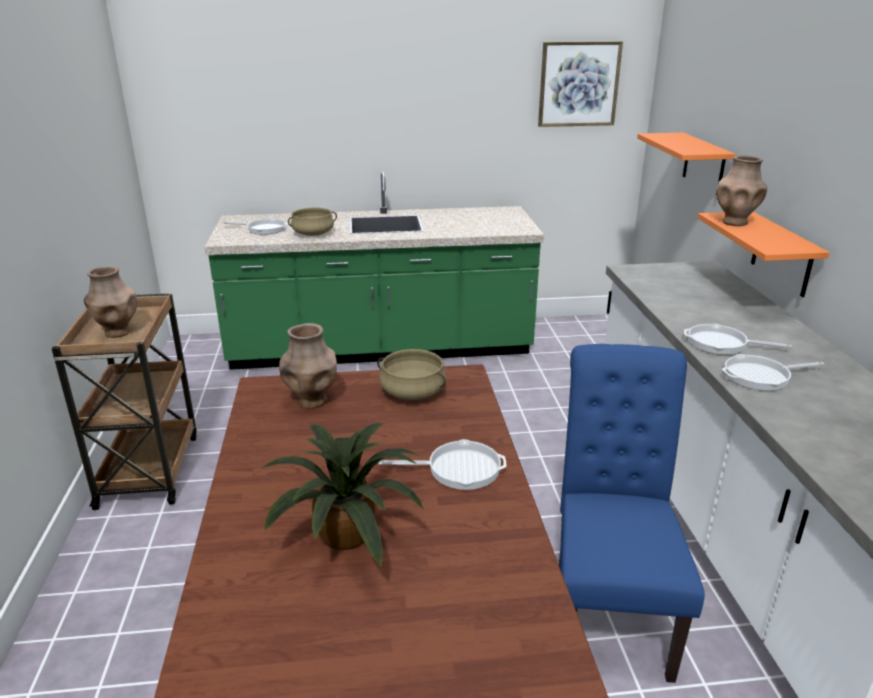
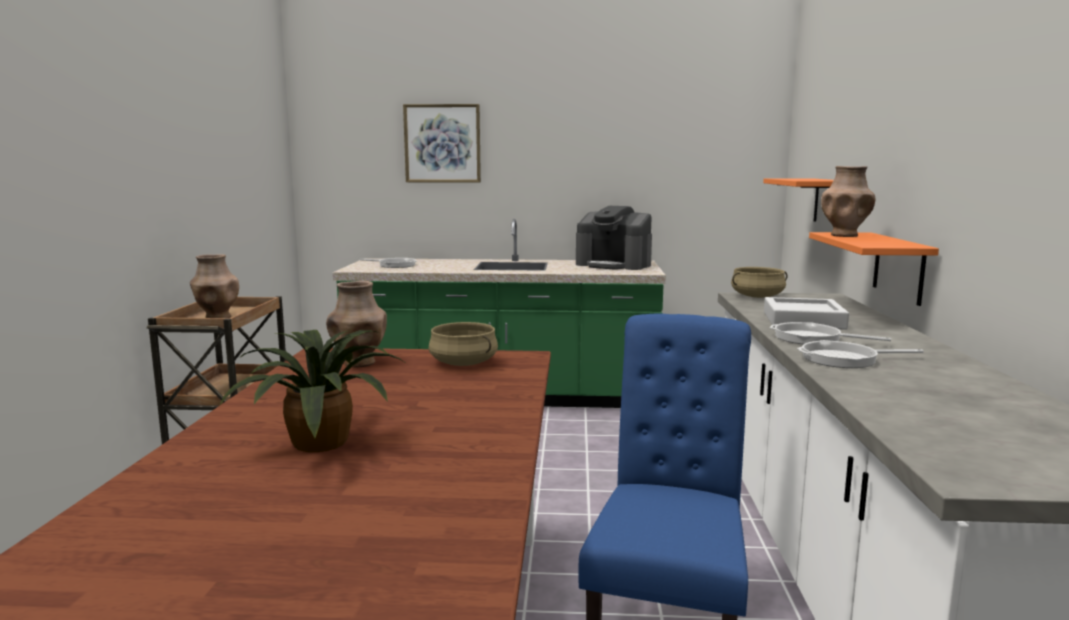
camera: 10 degrees right, 15 degrees down
beige cooking pot [288,208,337,236] -> beige cooking pot moved to [731,267,788,298]
frying pan [378,439,506,490] -> none
picture [538,41,623,127] -> picture moved to [403,104,481,182]
none -> coffee machine [576,206,652,270]
none -> grey tray [764,297,849,330]

